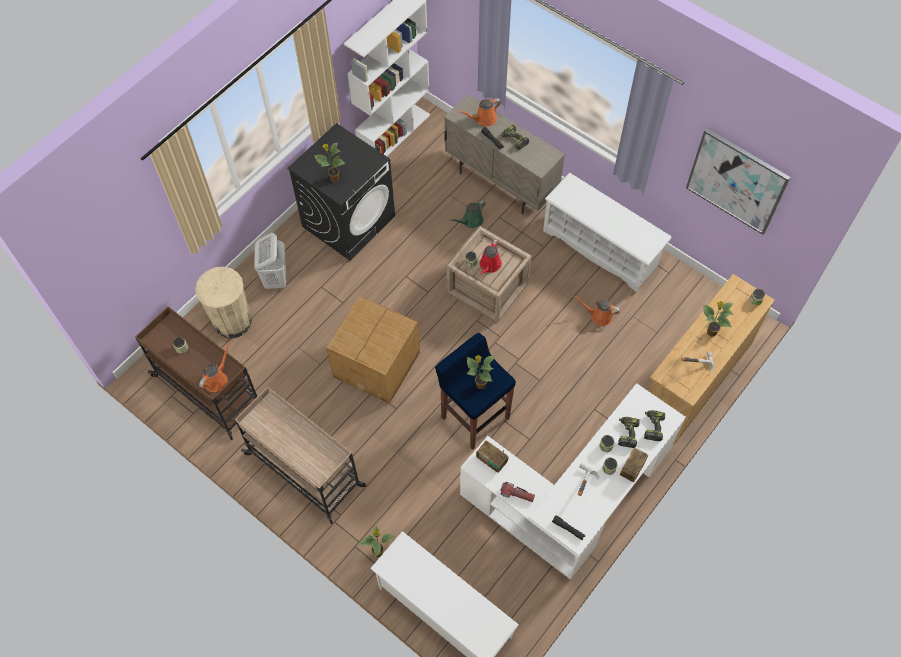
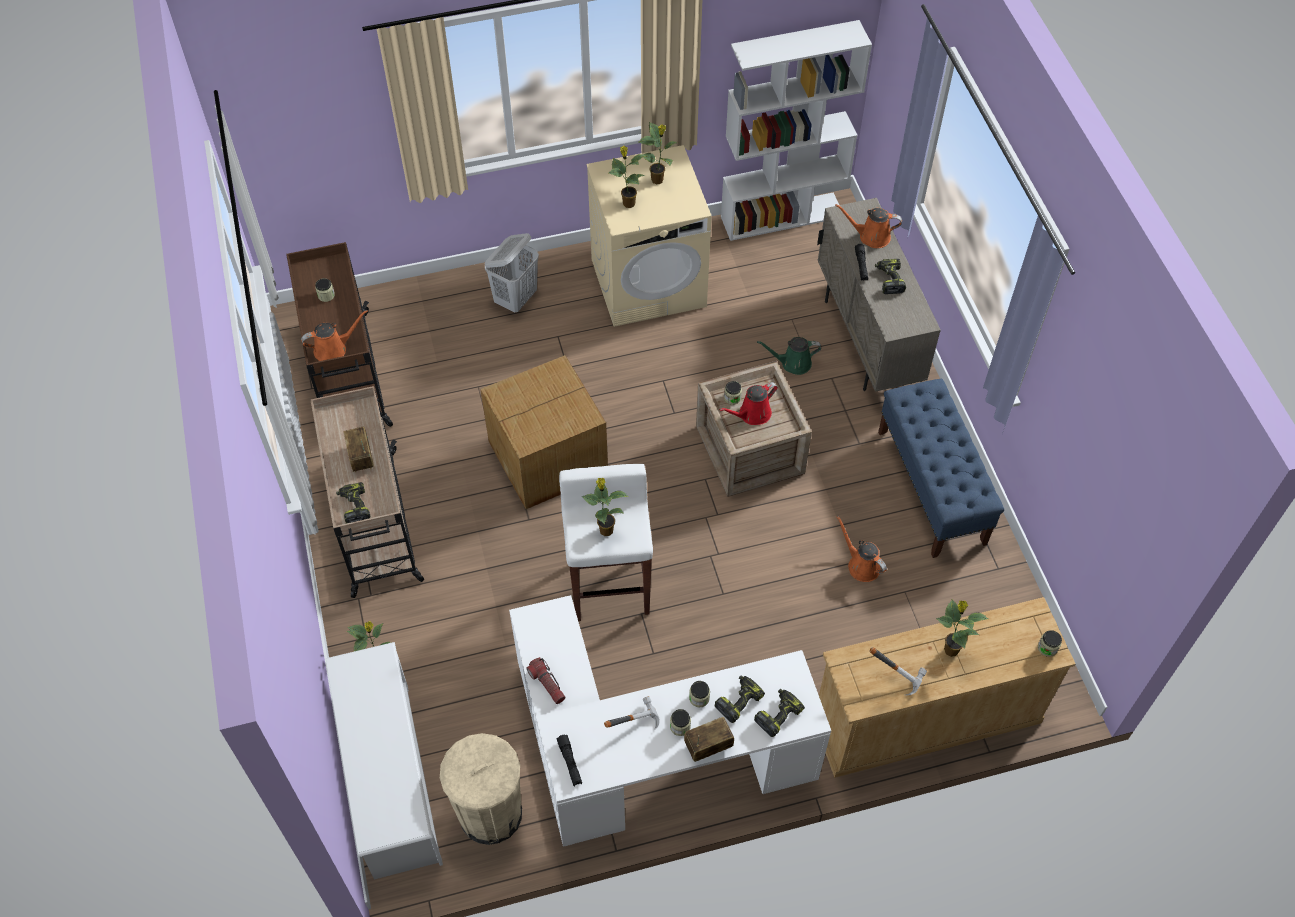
camera: 35 degrees right, 5 degrees down
beige trash can [195,267,252,339] -> beige trash can moved to [440,733,522,845]
black washing machine [287,123,395,261] -> beige washing machine [586,145,712,327]
blue stool [435,333,516,450] -> white stool [559,464,653,621]
radio [476,440,508,473] -> radio moved to [343,427,374,472]
white shoe rack [543,173,672,292] -> blue bench [878,379,1004,558]
picture [686,128,790,235] -> none
none -> power drill [336,482,370,524]
none -> potted plant [638,122,678,184]

